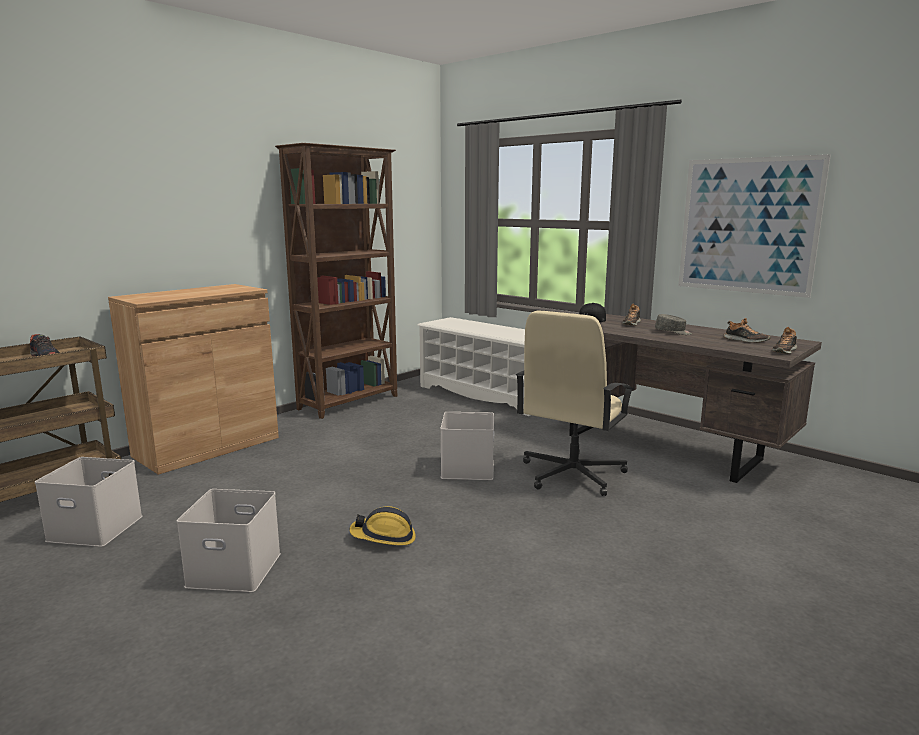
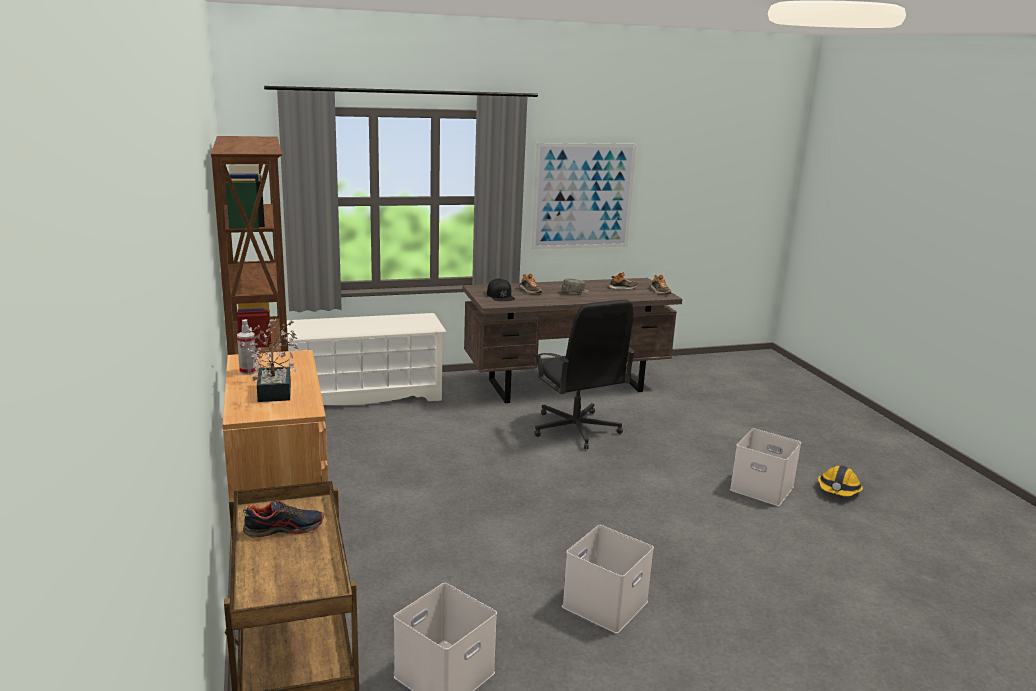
camera: 60 degrees left, 5 degrees up
hard hat [350,506,416,546] -> hard hat moved to [818,465,863,496]
white storage box [440,412,494,480] -> white storage box moved to [730,428,801,506]
beige office chair [516,311,634,496] -> black office chair [535,300,635,449]
none -> spray bottle [237,319,256,375]
none -> potted plant [242,319,299,402]

